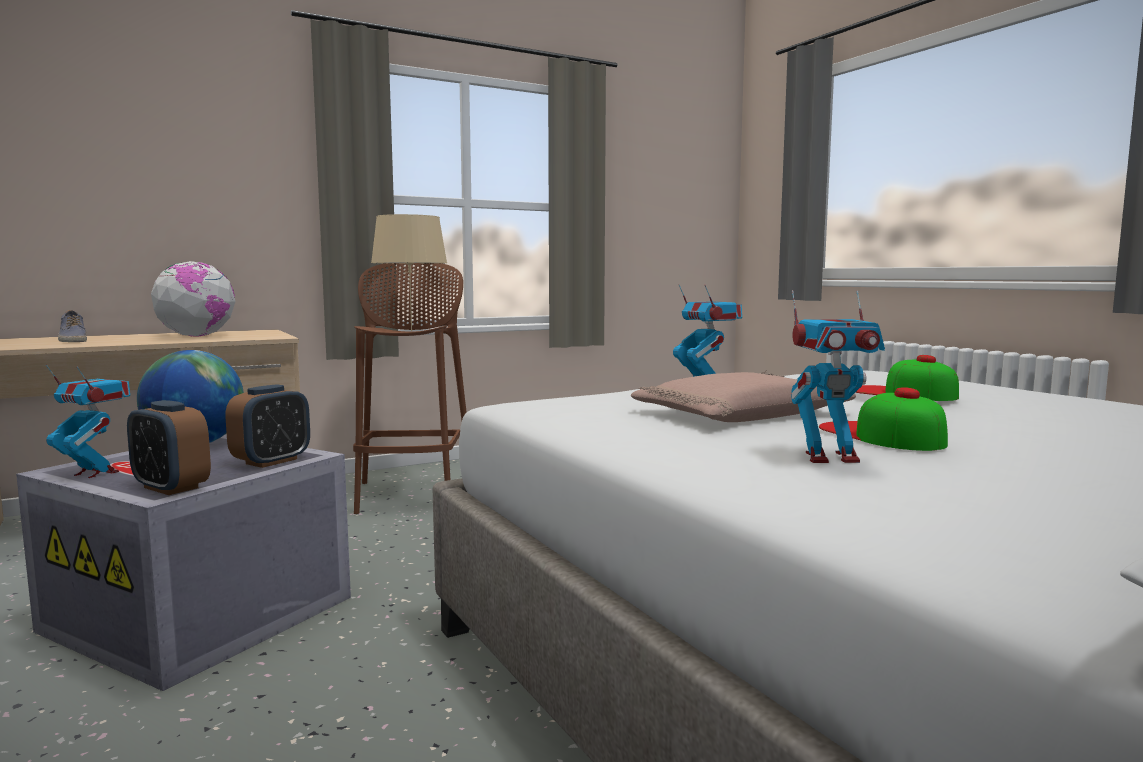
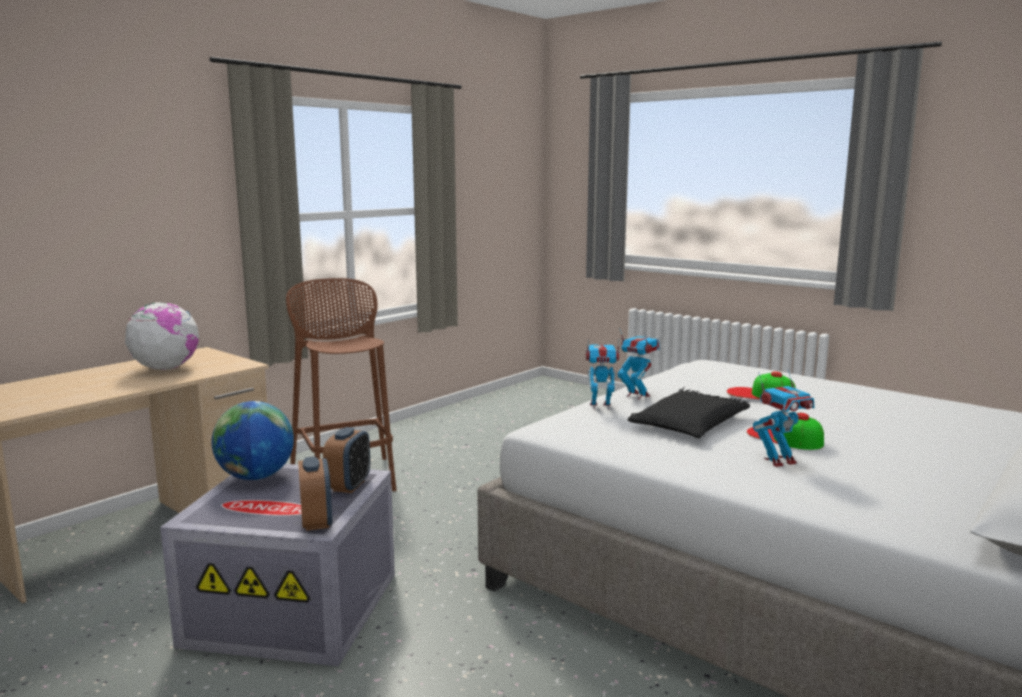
camera: 20 degrees left, 5 degrees up
toy robot [46,365,130,478] -> toy robot moved to [586,339,619,410]
shoe [58,310,87,342] -> none
alarm clock [127,400,211,495] -> alarm clock turned 120 degrees counterclockwise [298,456,332,531]
beige table lamp [371,214,447,331] -> none
beige pillow [631,370,856,422] -> black pillow [628,387,750,438]

